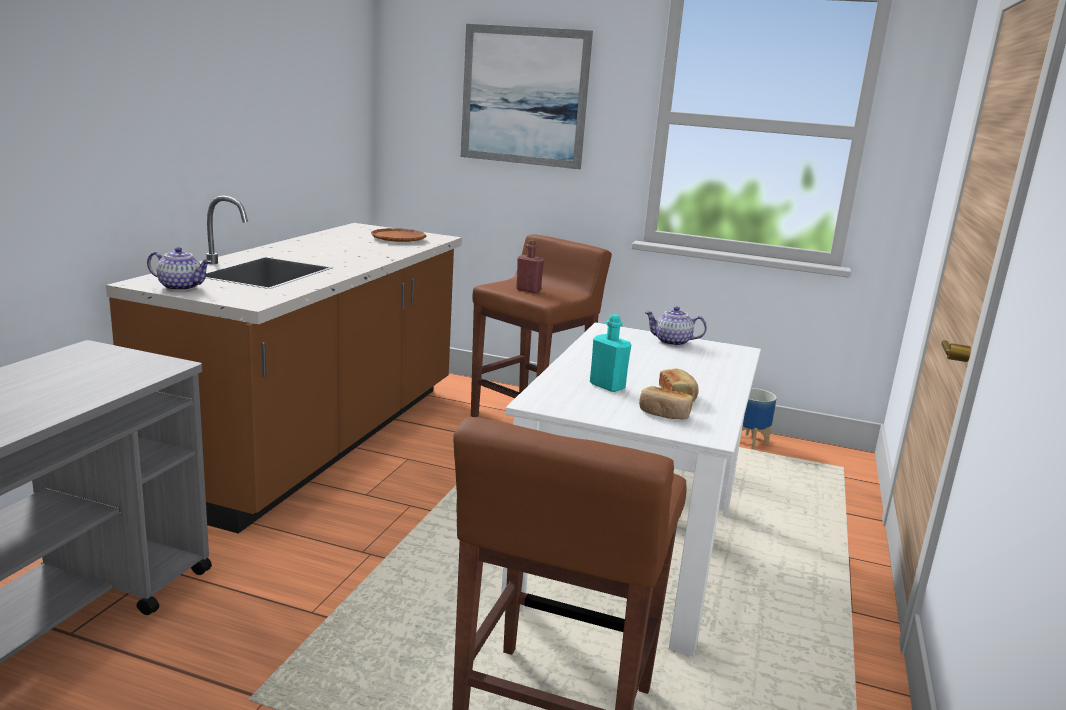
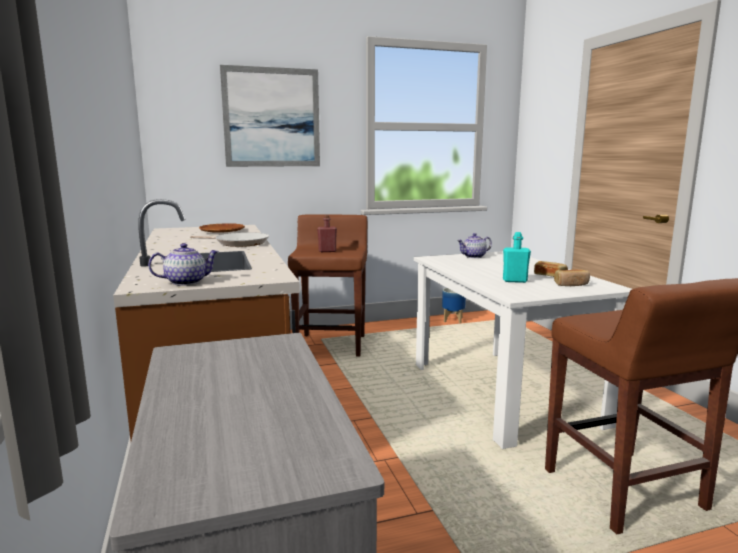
camera: 35 degrees left, 5 degrees down
none -> frying pan [190,232,269,247]

